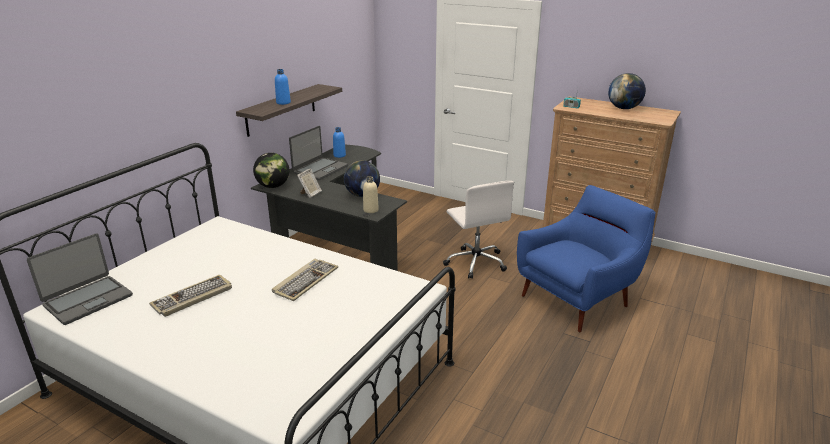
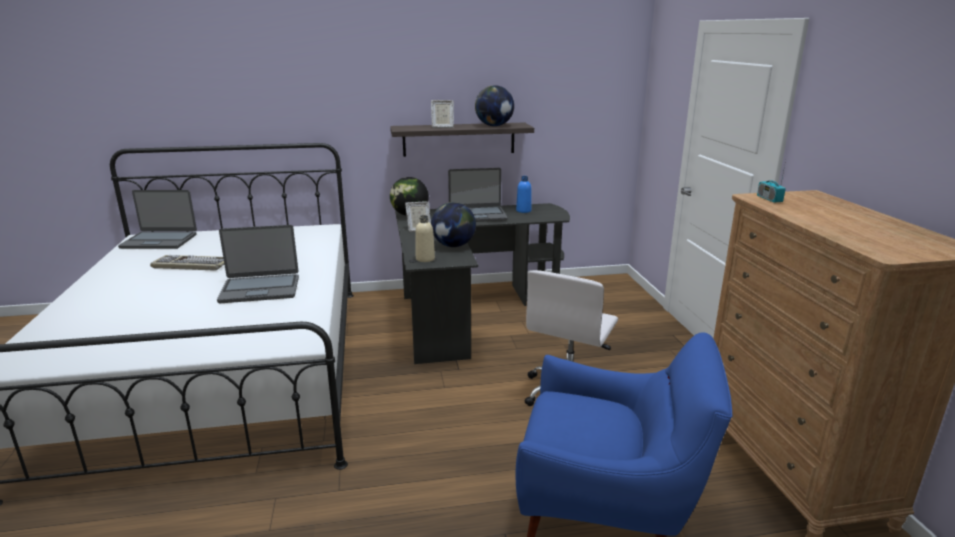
camera: 50 degrees right, 5 degrees down
keyboard [272,259,338,301] -> laptop [217,225,299,303]
blue bottle [275,69,291,105] -> picture frame [431,100,454,128]
globe [608,73,646,109] -> globe moved to [475,85,514,126]

